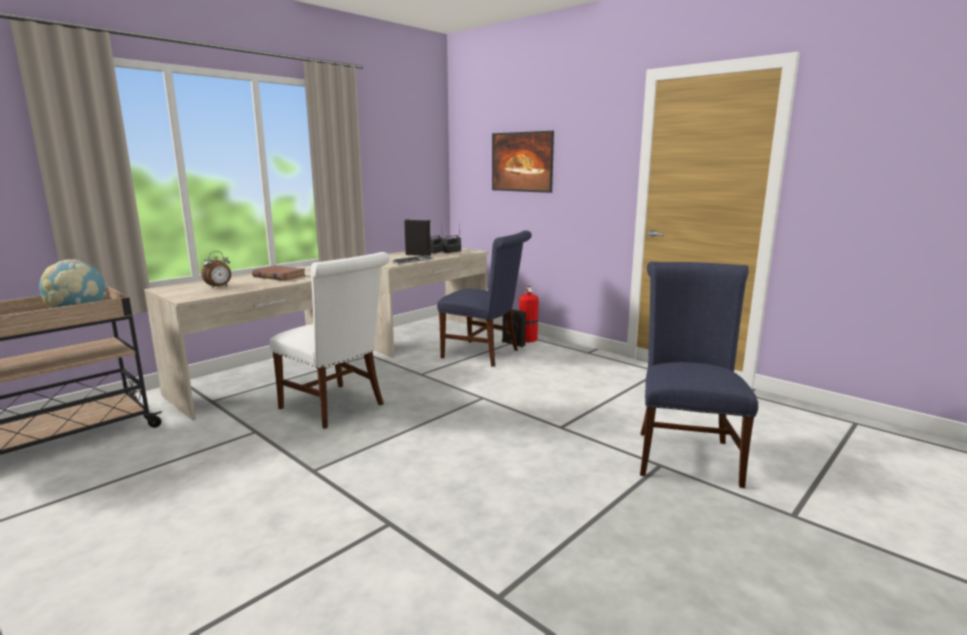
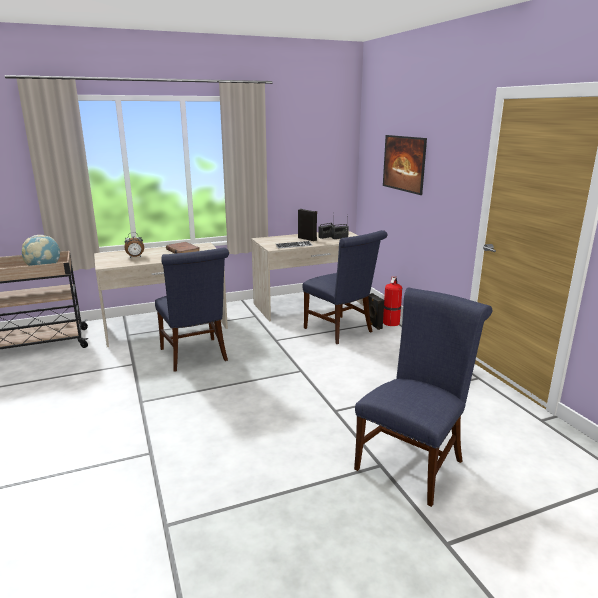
camera: 25 degrees right, 5 degrees up
white chair [270,252,390,429] -> blue chair [155,248,229,372]

